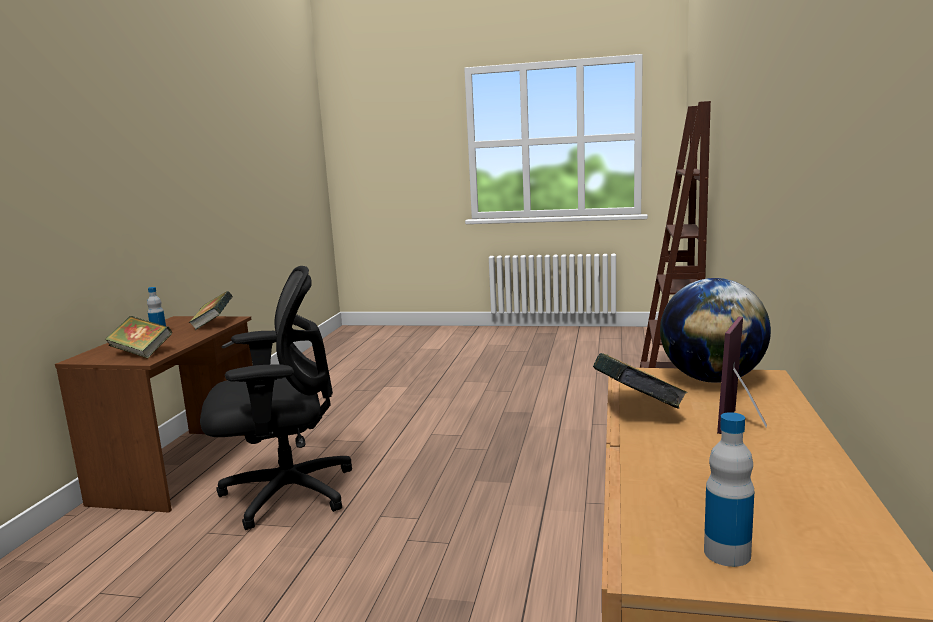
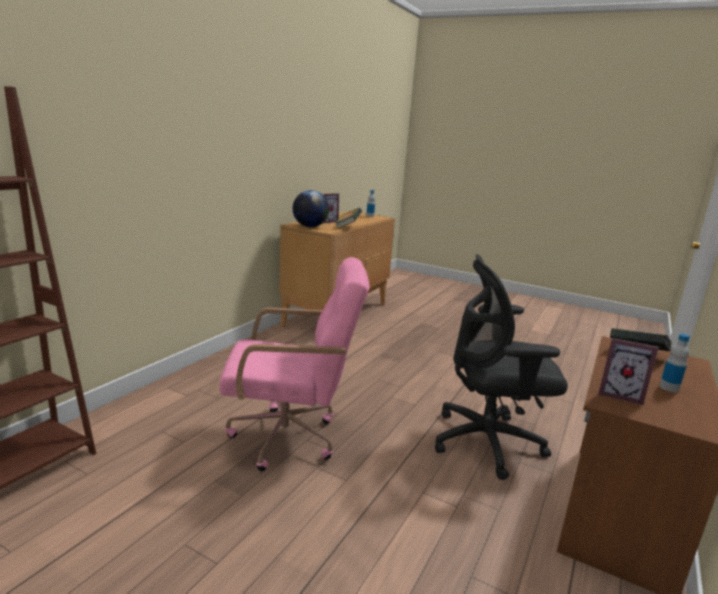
camera: 165 degrees left, 5 degrees up
book [189,291,233,330] -> picture frame [598,338,659,405]
none -> pink office chair [220,257,369,471]

